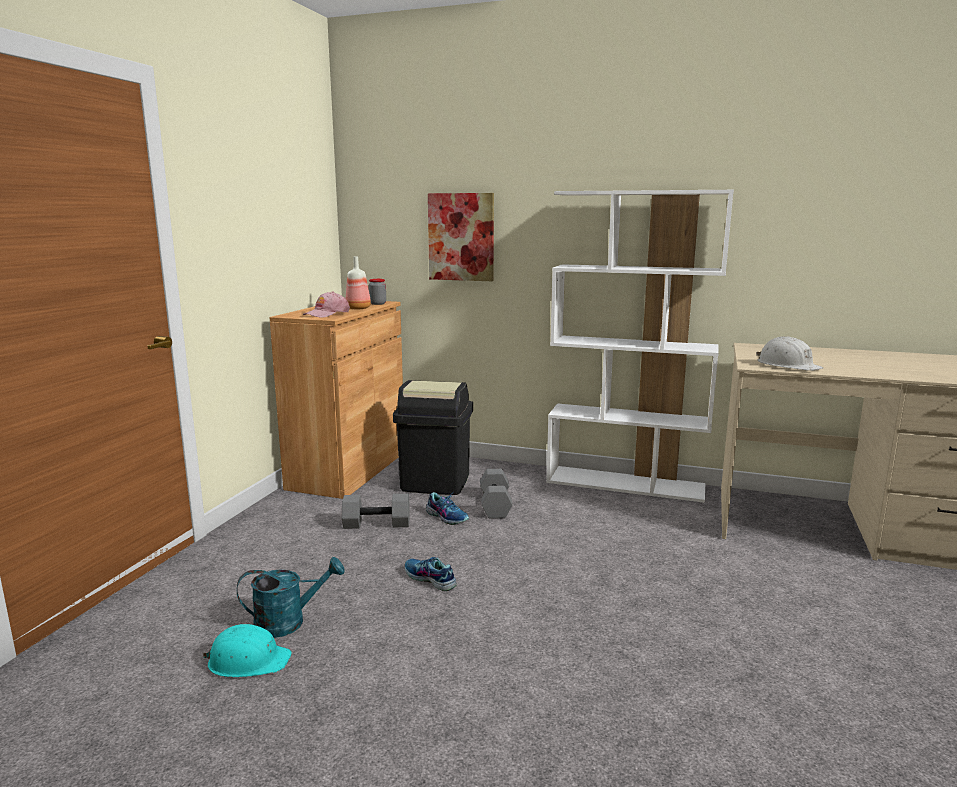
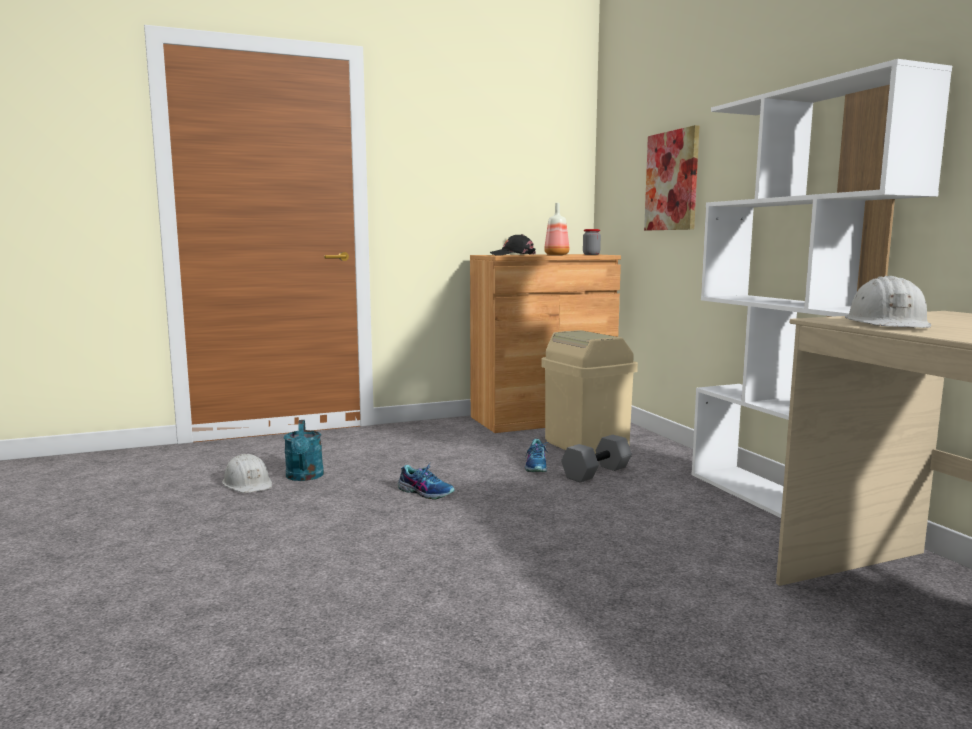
camera: 50 degrees right, 5 degrees down
turquoise hard hat [203,624,292,677] -> white hard hat [222,454,272,493]
turquoise watering can [237,557,345,638] -> turquoise watering can turned 45 degrees clockwise [284,420,324,481]
pink cap [303,291,350,318] -> black cap [490,234,536,256]
grey dumbbell [342,494,410,529] -> none
black trash can [393,380,473,495] -> beige trash can [541,330,638,454]
shoe [405,557,457,591] -> shoe turned 120 degrees clockwise [398,462,454,500]

